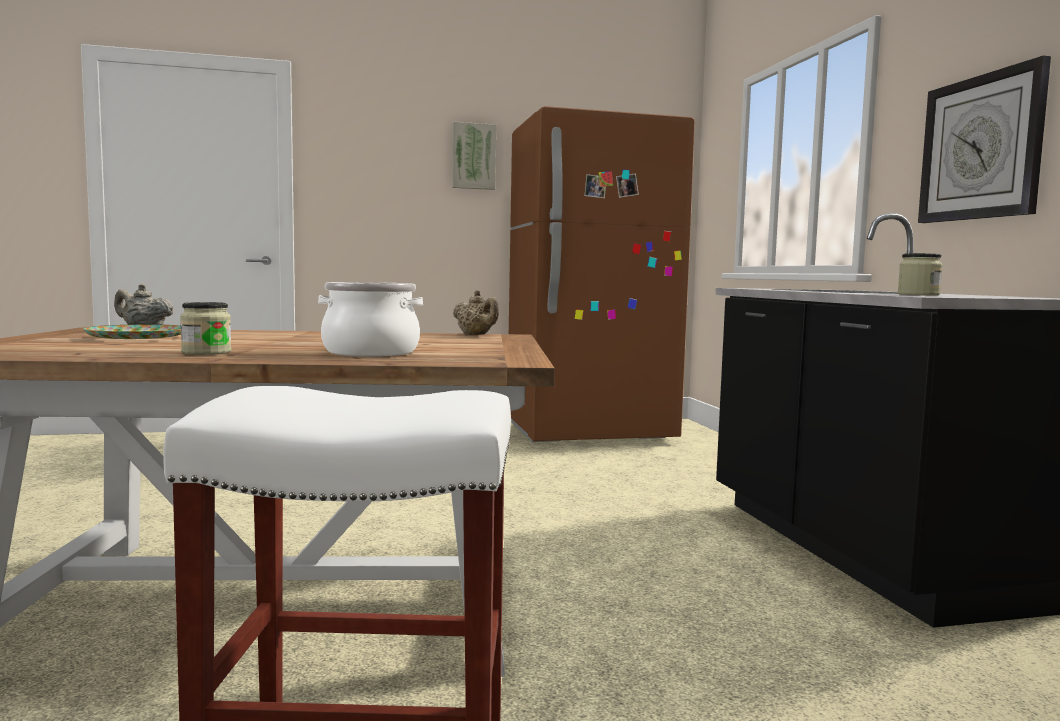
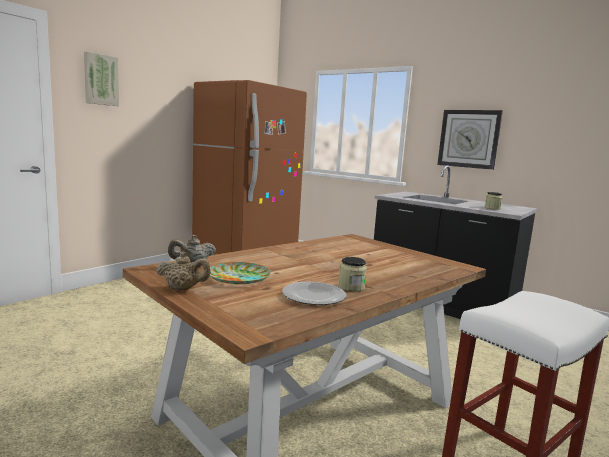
camera: 40 degrees left, 5 degrees up
cooking pot [318,282,423,357] -> none
picture [452,122,496,190] -> picture moved to [84,52,119,106]
beige teapot [453,290,499,335] -> beige teapot moved to [156,251,211,290]
none -> plate [282,282,346,305]

